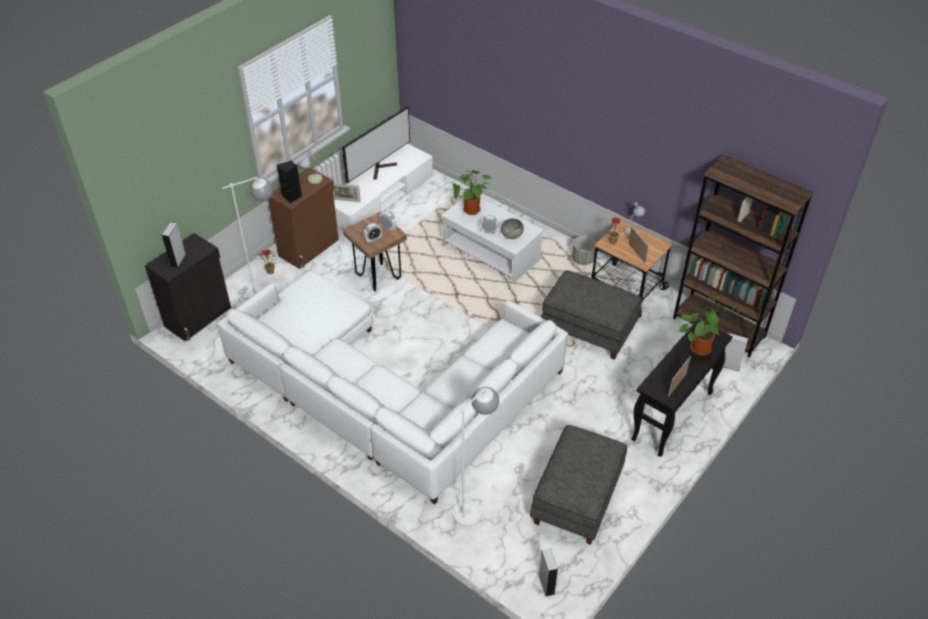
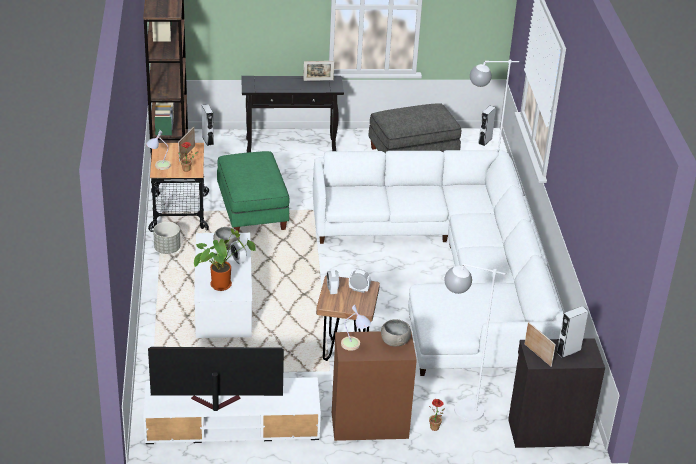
camera: 135 degrees left, 10 degrees down
black speaker [277,160,302,204] -> grey bowl [381,319,411,346]
picture frame [333,183,361,202] -> picture frame moved to [525,322,556,367]
grey ottoman [541,270,642,360] -> green ottoman [217,151,289,233]
potted plant [678,295,739,356] -> none

